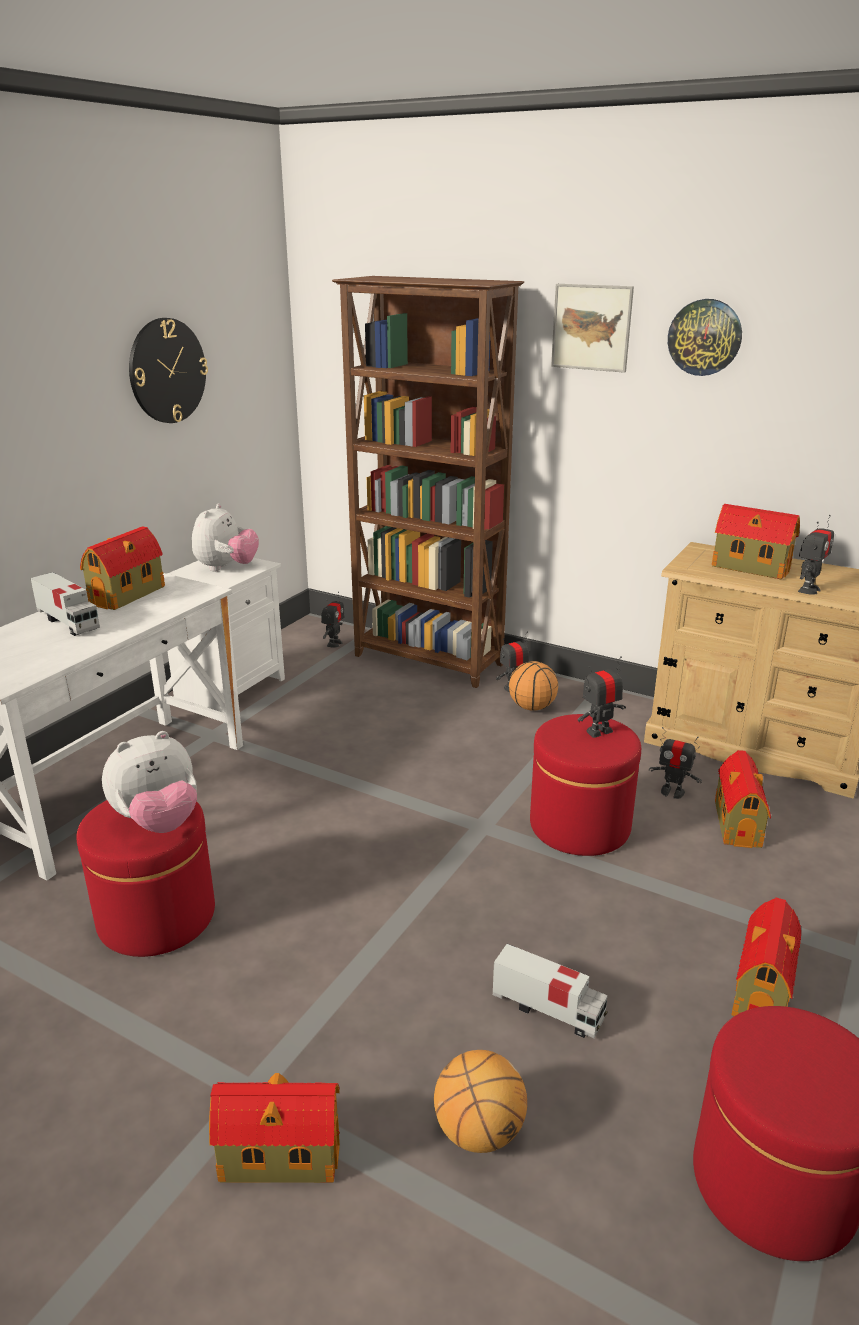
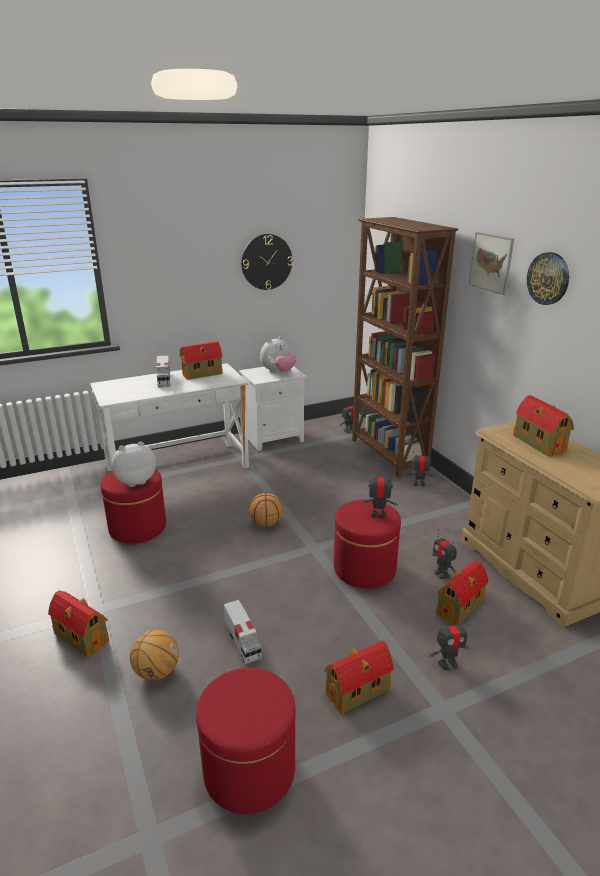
camera: 35 degrees right, 0 degrees up
plush toy [102,731,197,833] -> plush toy turned 150 degrees clockwise [112,442,156,487]
basketball [509,661,558,711] -> basketball moved to [249,493,283,527]
toy robot [798,515,834,595] -> toy robot moved to [430,619,468,671]

